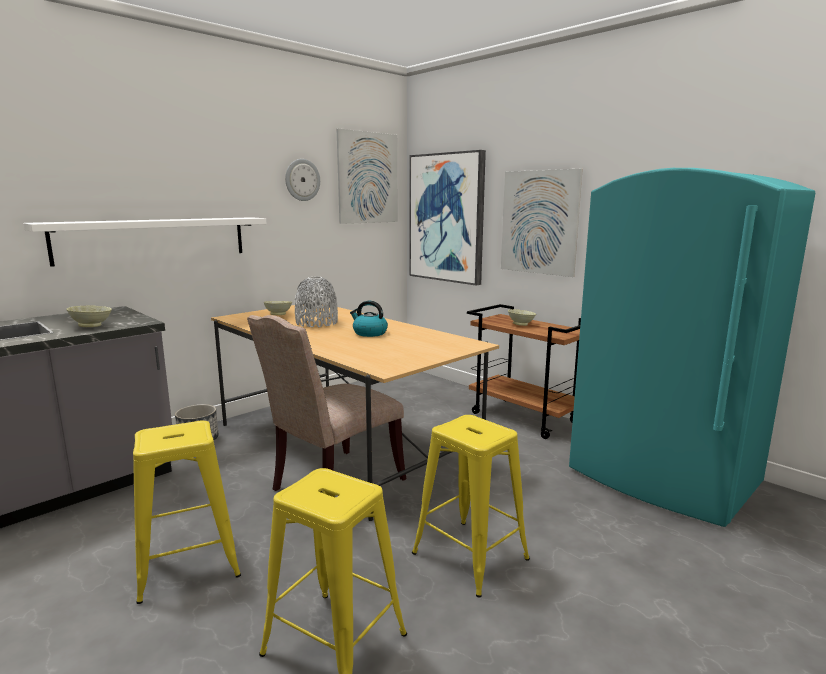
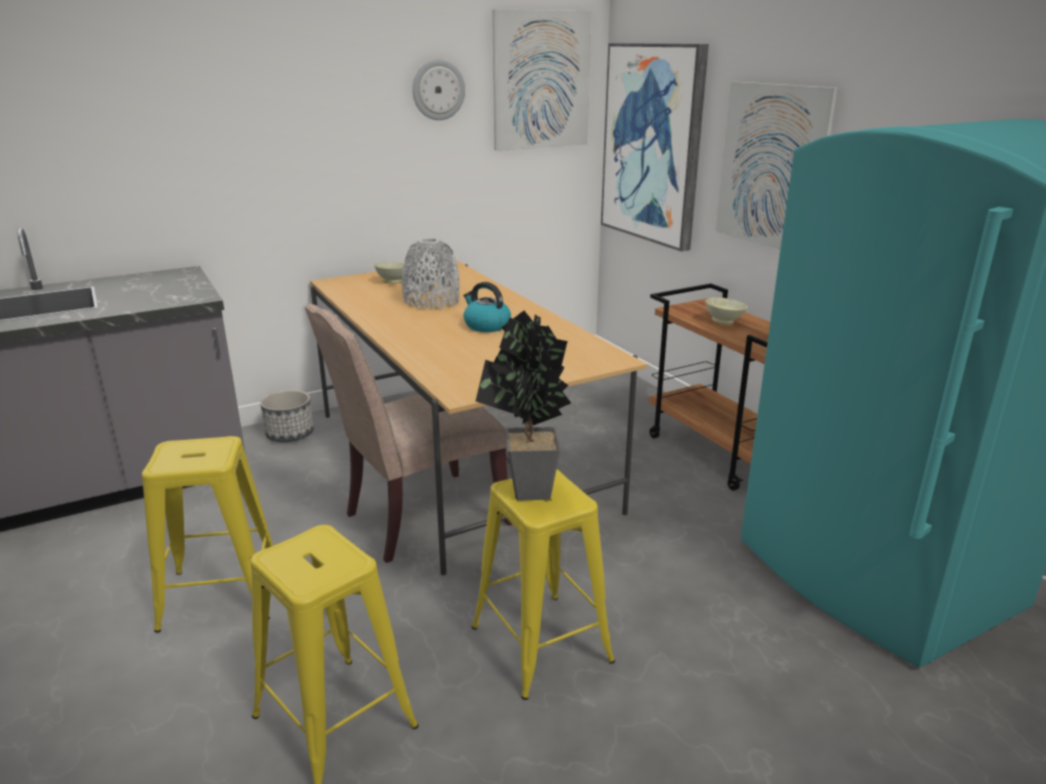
camera: 15 degrees right, 10 degrees up
white shelf [23,217,267,267] -> none
beige bowl [66,305,112,327] -> none
none -> potted plant [475,311,571,501]

